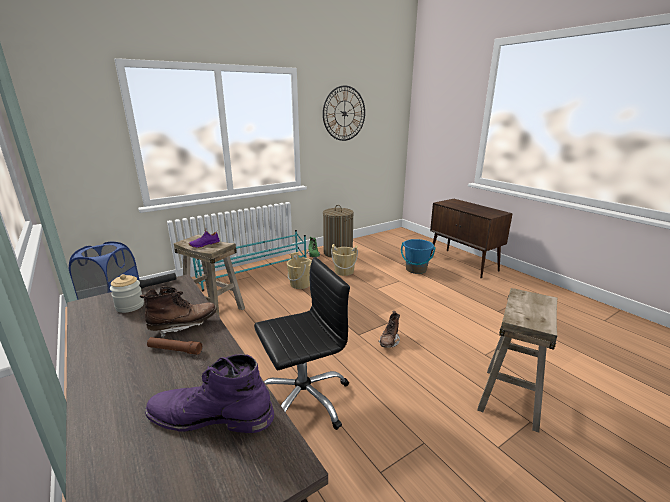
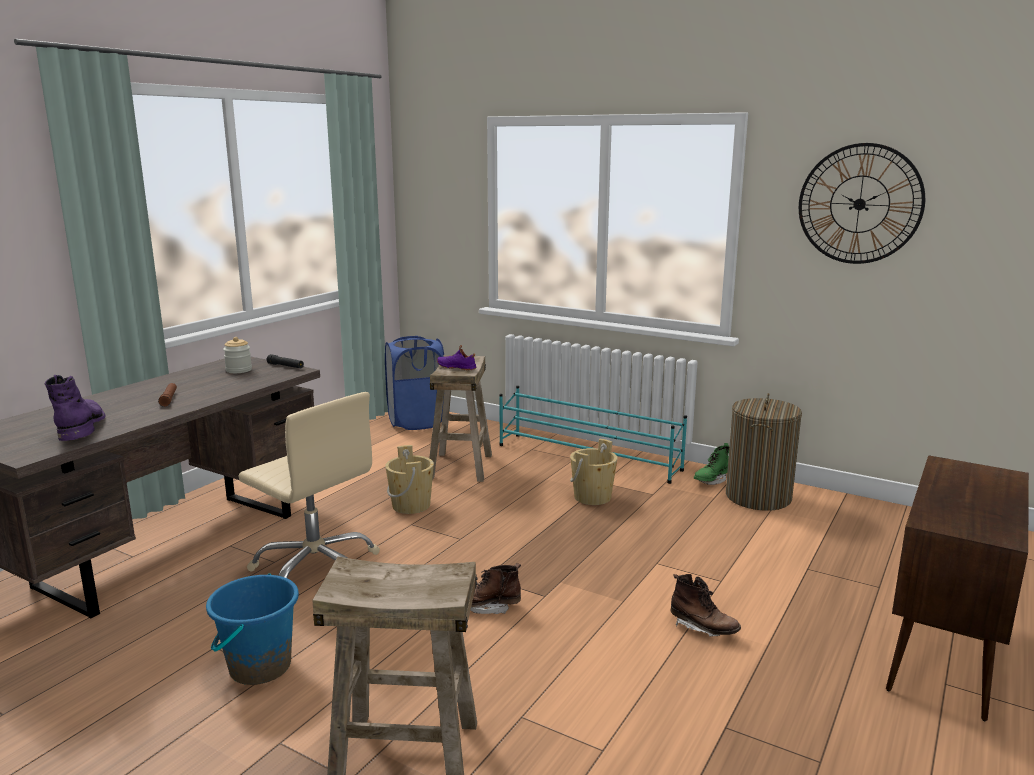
camera: 65 degrees right, 5 degrees down
brown boot [140,286,217,338] -> brown boot moved to [671,574,741,637]
black office chair [254,257,350,430] -> beige office chair [239,392,380,578]
beige bucket [331,244,358,276] -> beige bucket moved to [385,445,434,514]
blue bucket [401,239,436,274] -> blue bucket moved to [206,573,299,685]

